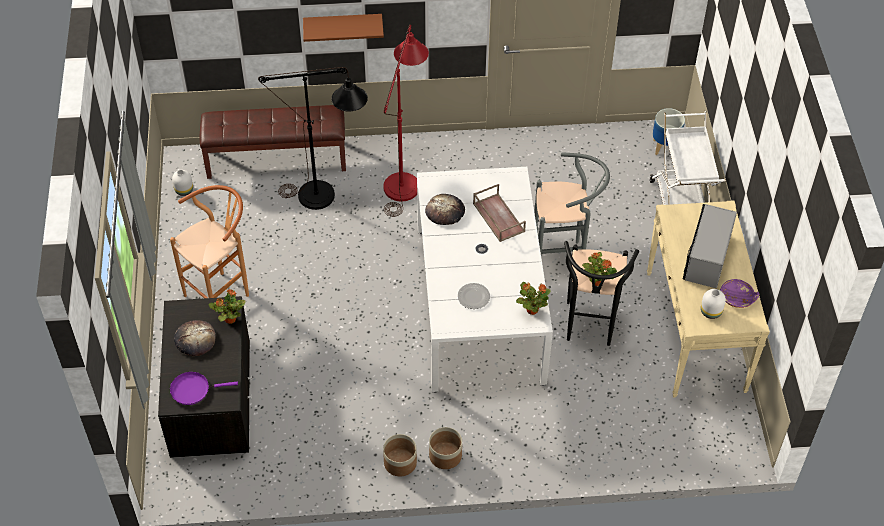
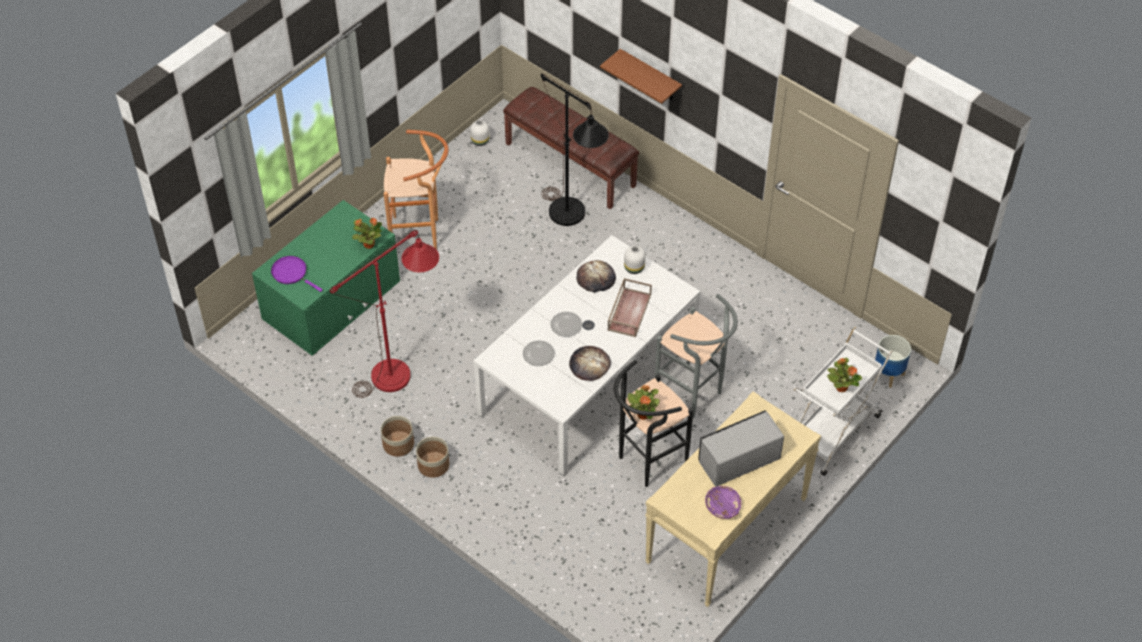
camera: 45 degrees right, 0 degrees up
black cabinet [158,296,252,458] -> green cabinet [252,200,400,356]
bread [174,320,215,356] -> bread moved to [569,346,611,381]
red floor lamp [383,24,429,217] -> red floor lamp moved to [330,230,439,398]
potted plant [516,282,551,315] -> potted plant moved to [827,358,862,392]
white vase [701,289,726,319] -> white vase moved to [624,246,645,274]
none -> plate [550,312,582,337]

